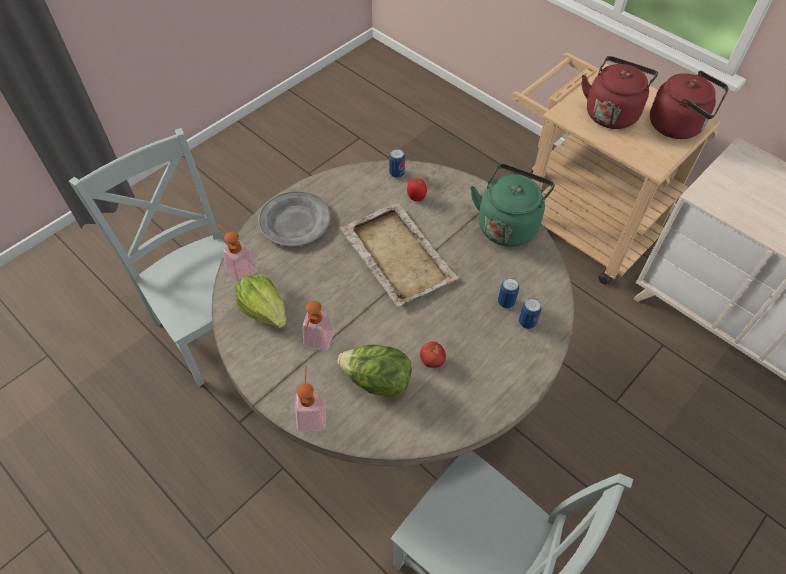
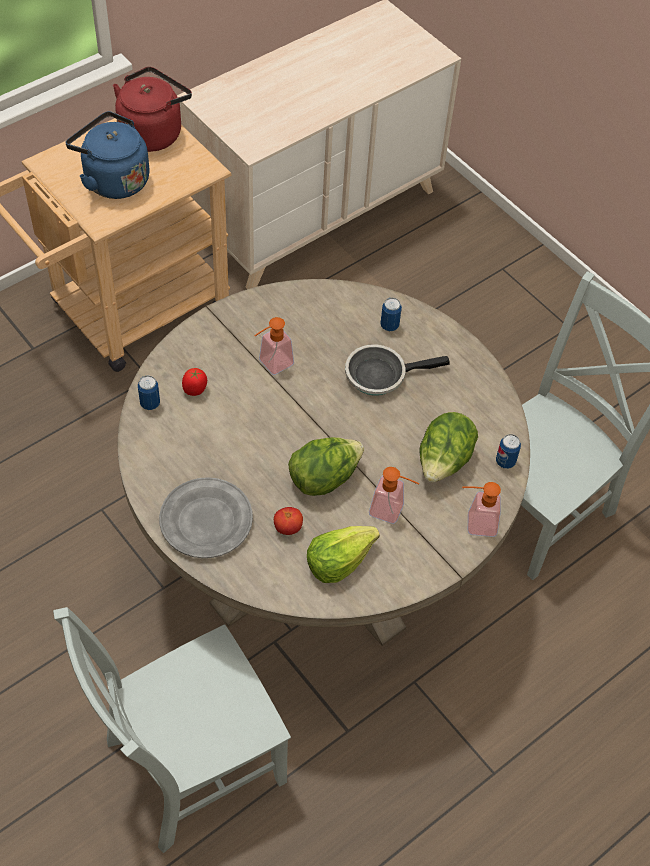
camera: 85 degrees left, 0 degrees up
soap dispenser [217,224,257,282] -> soap dispenser moved to [254,317,294,375]
beige tray [340,202,459,307] -> none
tomato [420,342,446,368] -> tomato moved to [274,507,303,535]
green kettle [470,164,555,247] -> none
can [498,278,519,308] -> can moved to [496,434,521,469]
red kettle [582,56,658,129] -> blue kettle [66,111,150,199]
none -> lettuce [288,437,364,496]
none -> frying pan [345,344,450,396]

